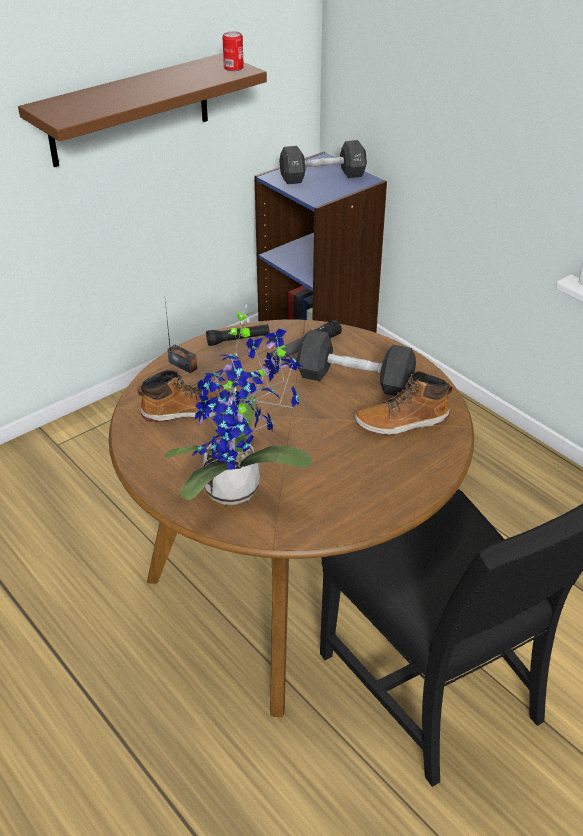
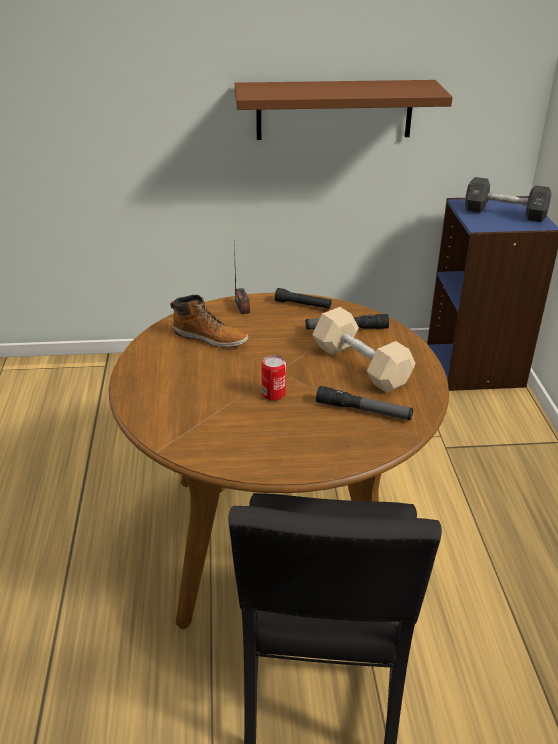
camera: 35 degrees right, 5 degrees down
potted plant [164,304,313,505] -> none
can [222,31,244,71] -> can moved to [261,355,286,401]
black dumbbell [296,330,416,396] -> beige dumbbell [312,307,415,393]
boot [355,371,453,435] -> flashlight [316,386,413,420]

